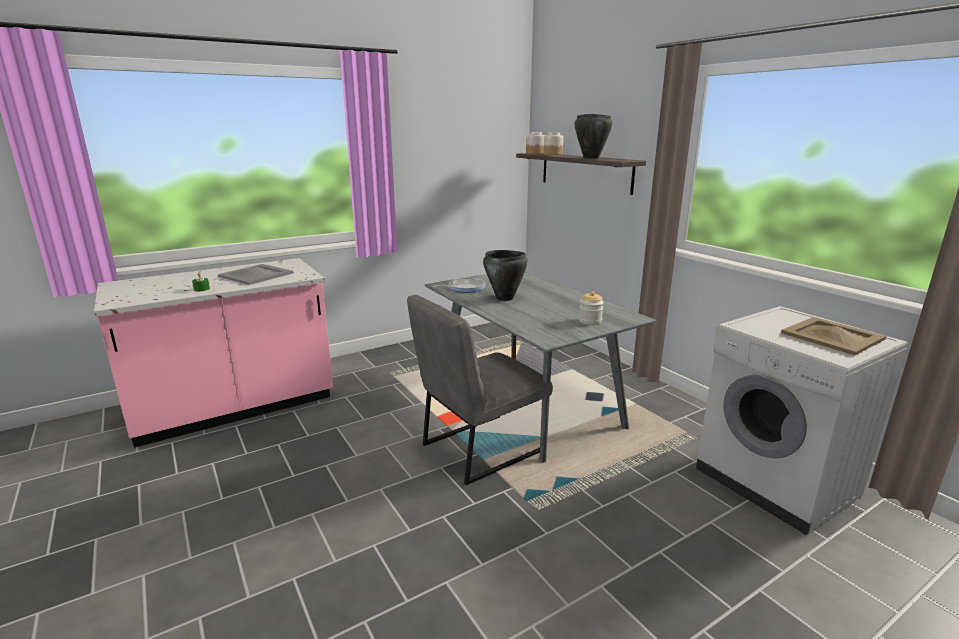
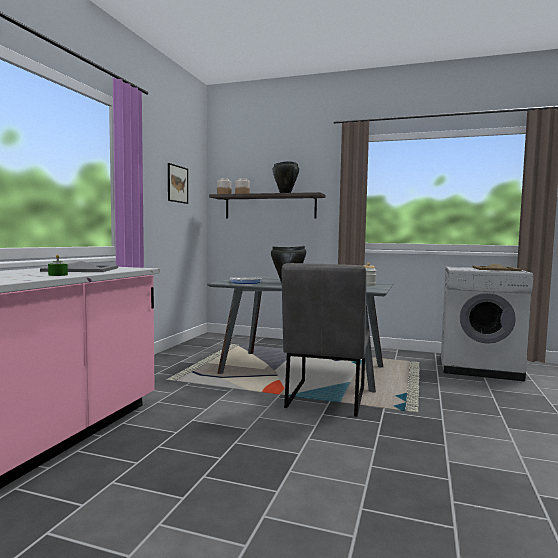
camera: 40 degrees left, 15 degrees down
none -> picture [168,163,188,204]

